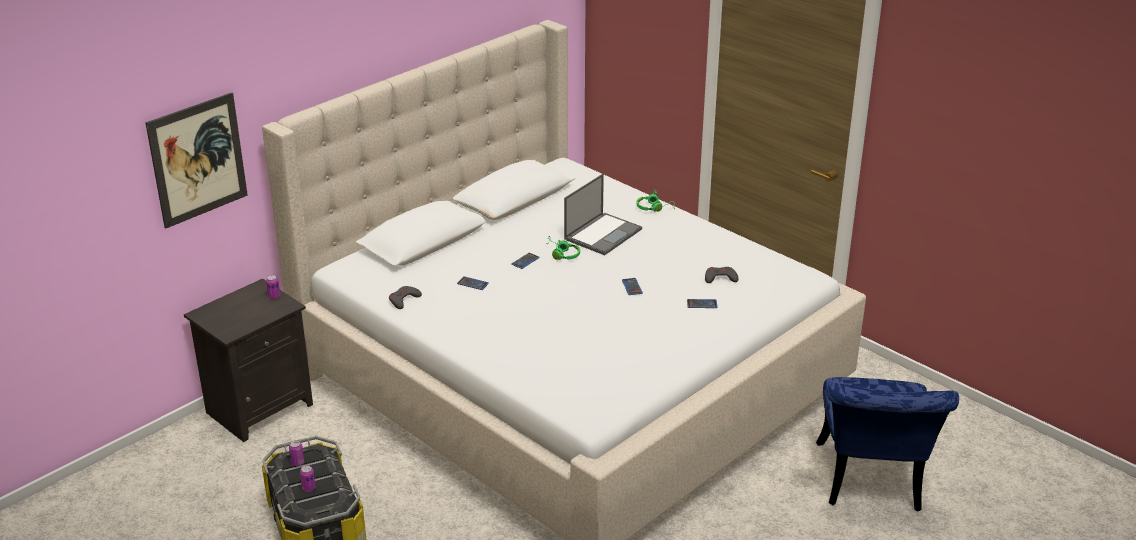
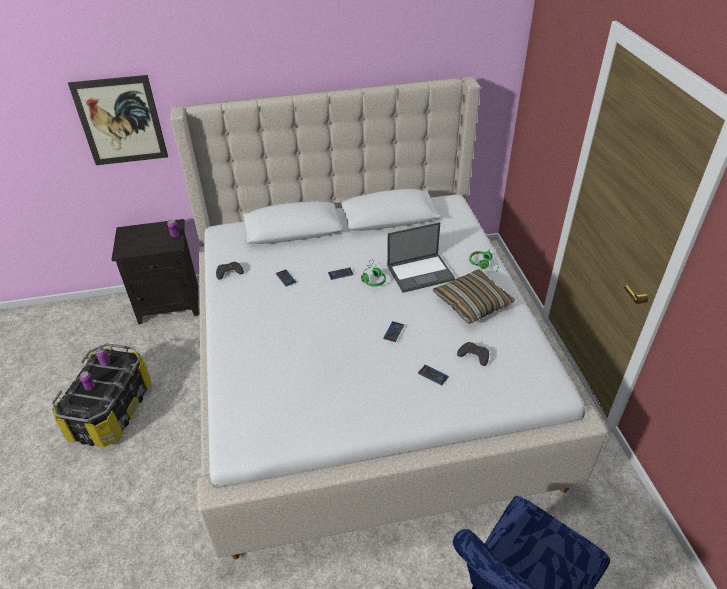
camera: 35 degrees right, 10 degrees up
none -> pillow [433,269,515,324]

